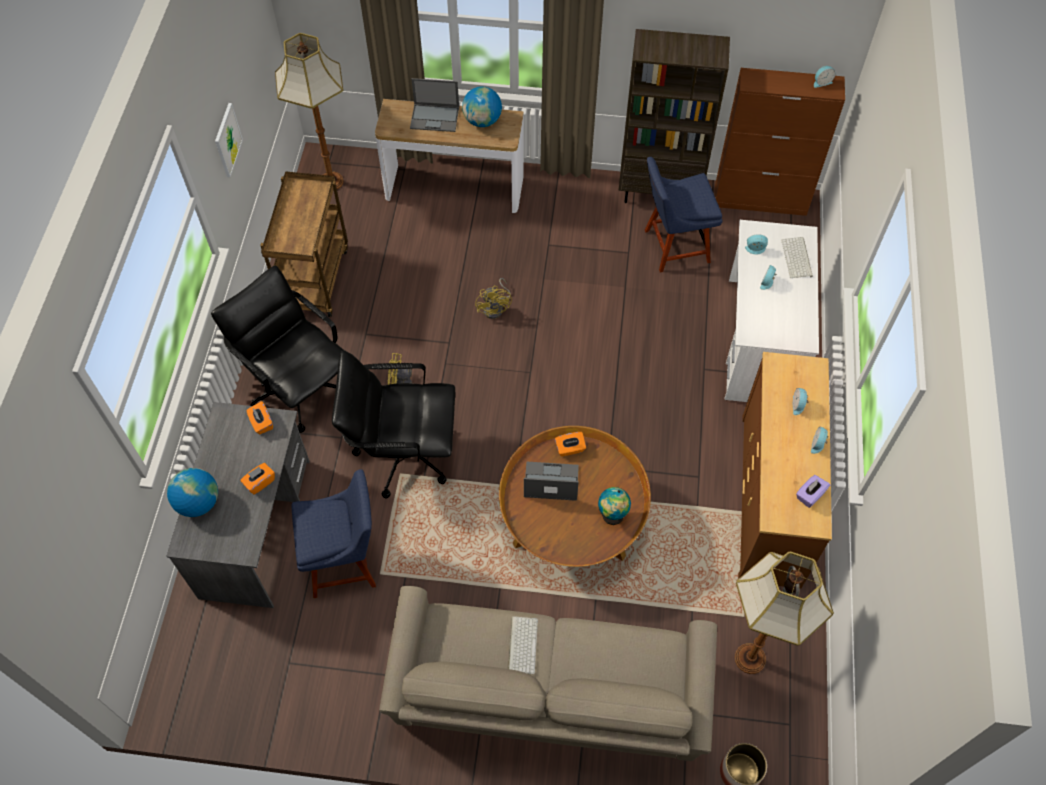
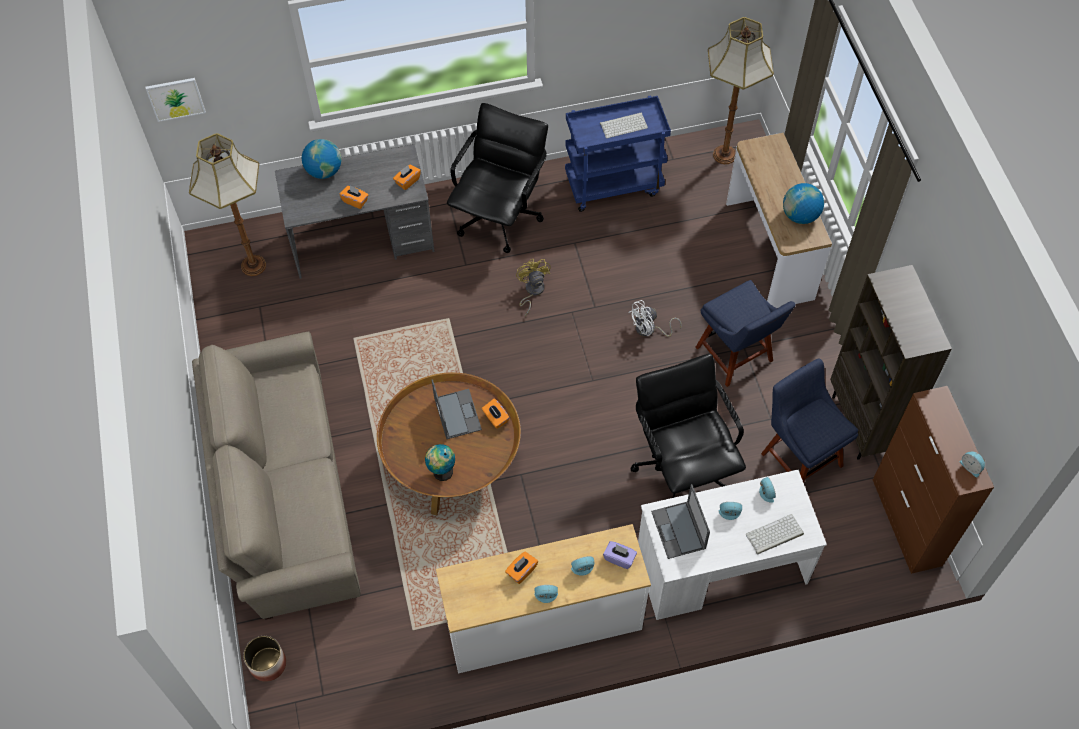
camera: 70 degrees right, 0 degrees up
picture [215,103,243,177] -> picture moved to [145,78,206,122]
brown cart [260,171,348,317] -> blue cart [565,95,671,212]
blue chair [291,469,376,598] -> blue chair moved to [695,280,795,387]
black office chair [332,350,455,499] -> black office chair moved to [631,354,746,498]
laptop [410,78,459,132] -> laptop moved to [651,484,710,559]
yellow fan [475,278,512,319] -> white fan [628,300,682,337]
keyboard [508,616,538,674] -> keyboard moved to [600,112,648,138]
floor lamp [735,551,834,674] -> floor lamp moved to [189,133,266,276]
brown dresser [738,352,832,589] -> white dresser [436,524,651,674]
purple tissue box [796,475,830,508] -> purple tissue box moved to [603,541,637,569]
none -> orange tissue box [505,551,538,584]

